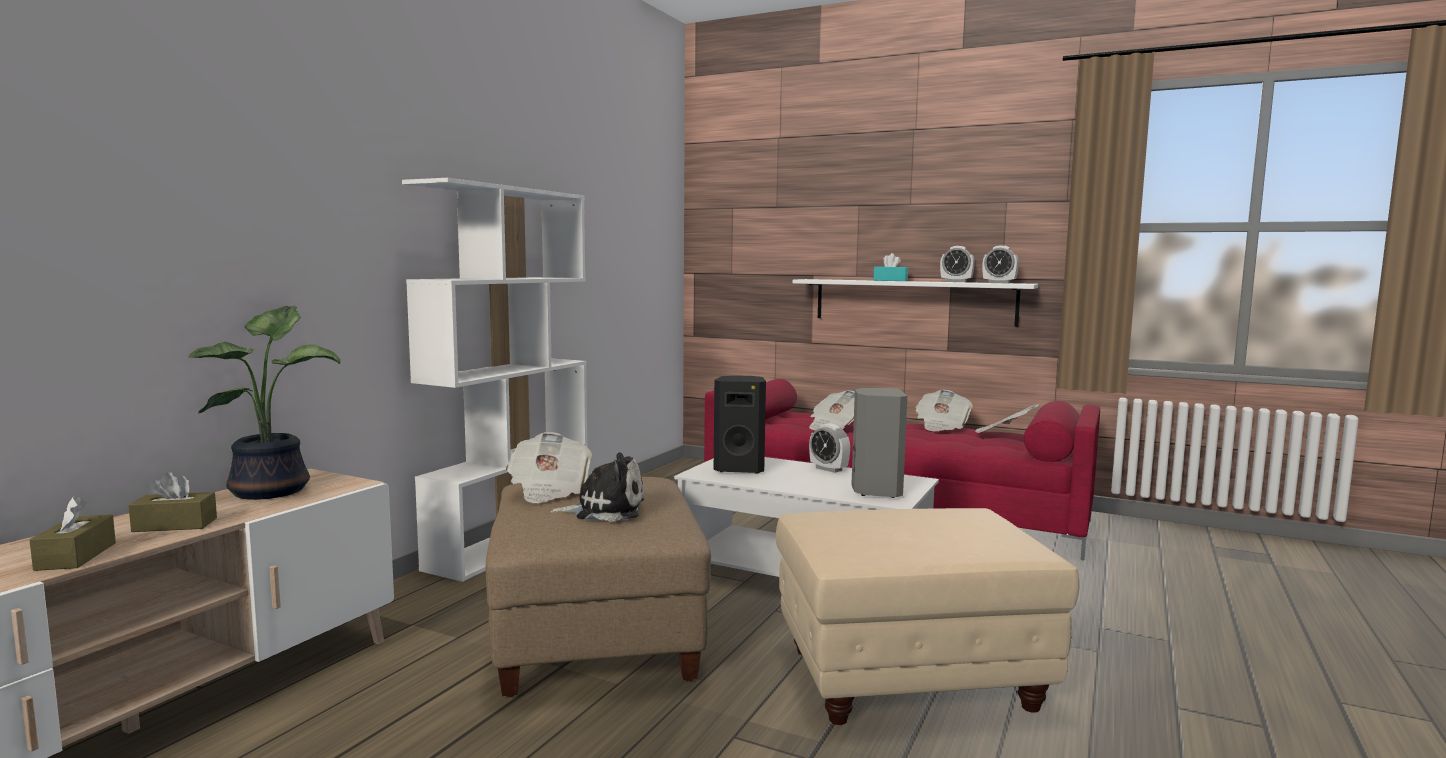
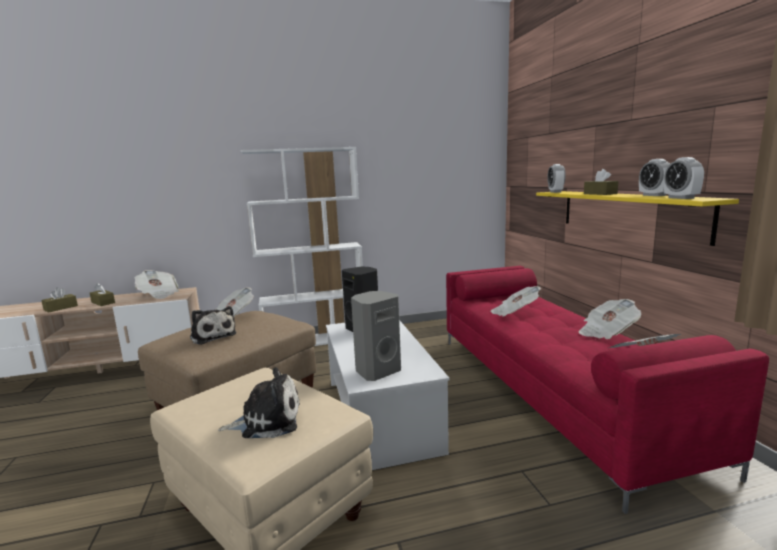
camera: 50 degrees right, 5 degrees up
potted plant [188,305,340,500] -> newspaper [135,270,179,299]
white shelf [793,279,1038,327] -> yellow shelf [536,191,739,246]
alarm clock [809,423,850,473] -> alarm clock moved to [547,164,566,193]
turquoise tissue box [874,253,908,281] -> brown tissue box [584,169,618,195]
none -> plush toy [218,367,300,438]

